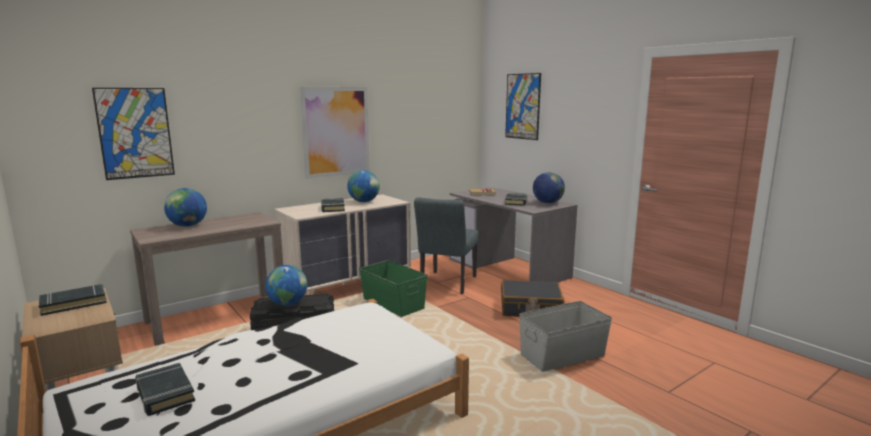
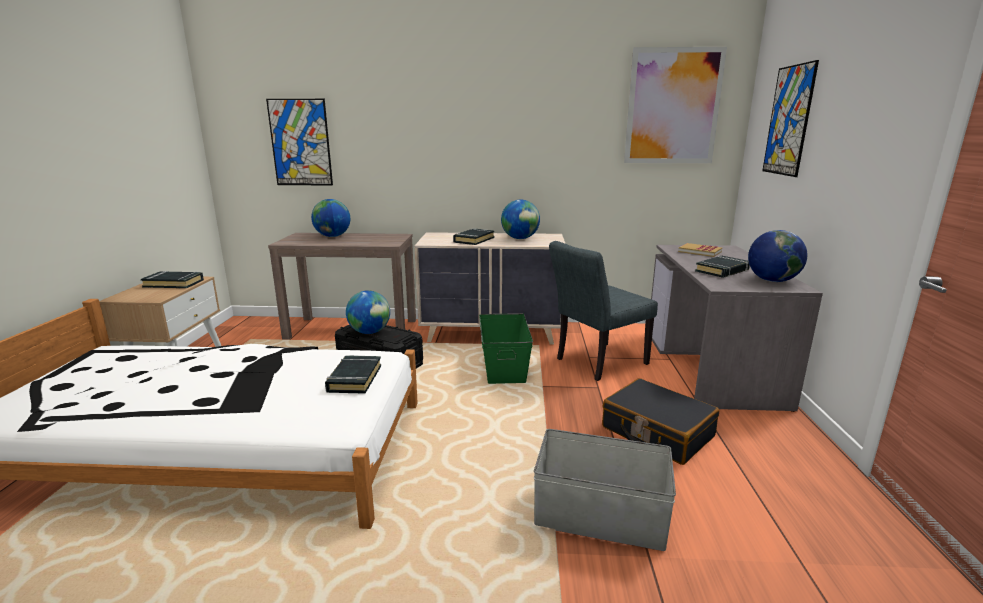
camera: 40 degrees right, 5 degrees up
black book [135,363,195,416] -> black book moved to [325,355,381,394]
picture [300,87,370,179] -> picture moved to [624,47,727,163]

